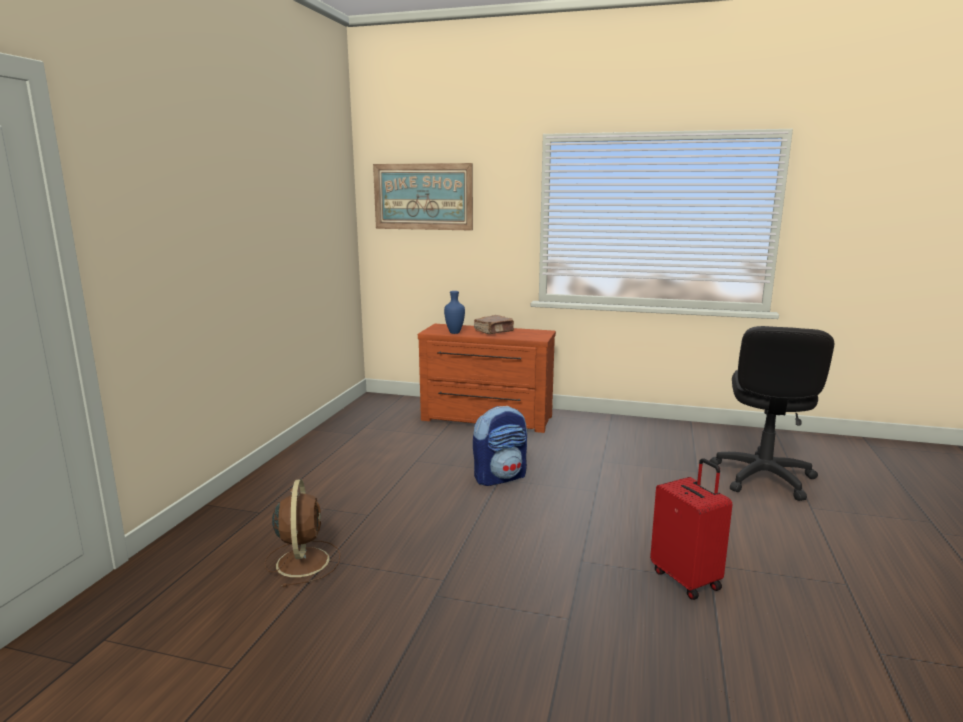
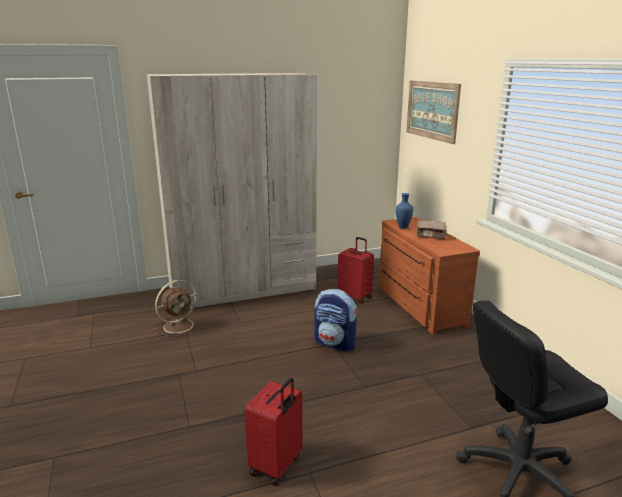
camera: 55 degrees right, 5 degrees up
none -> beige wardrobe [147,73,317,308]
none -> red suitcase [337,237,374,304]

